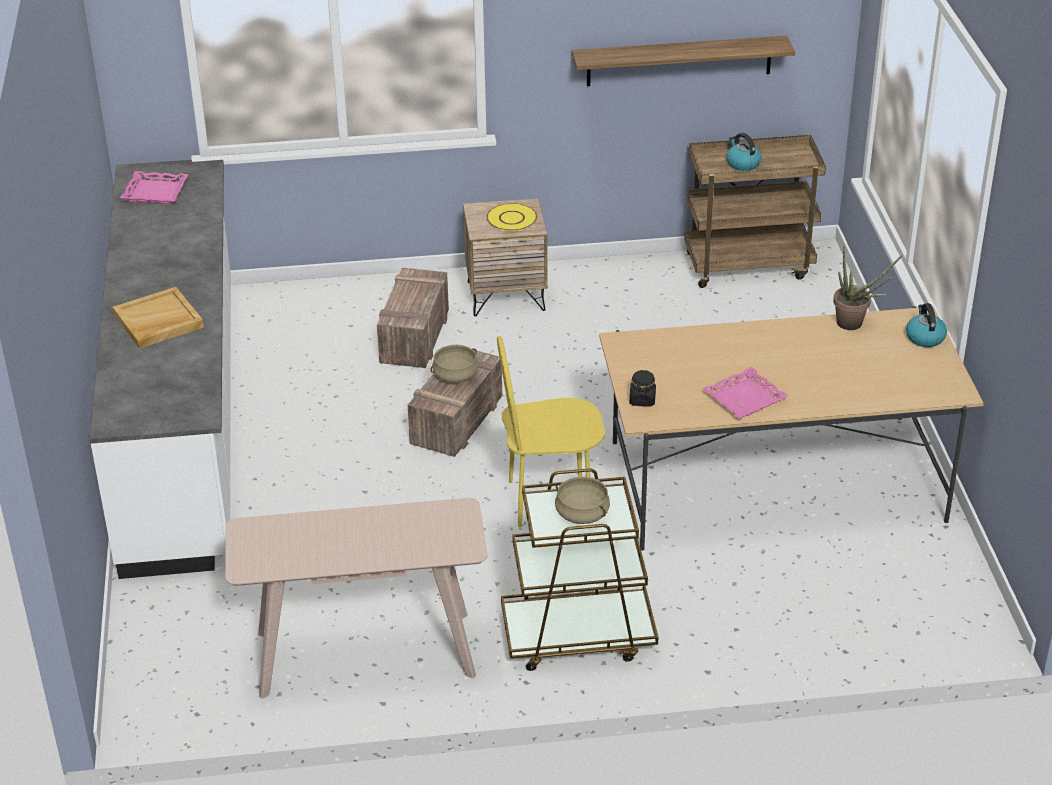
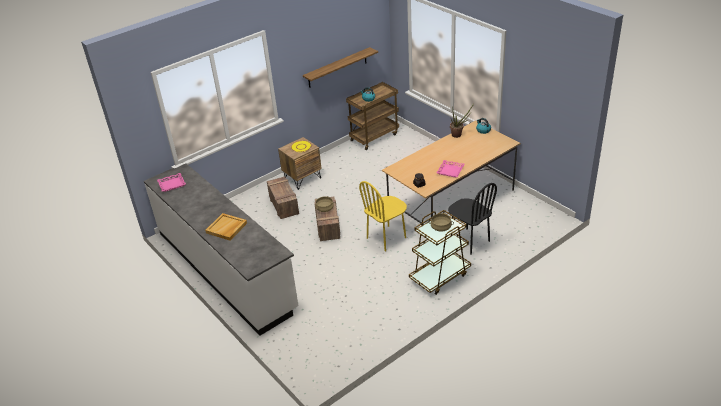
camera: 30 degrees left, 0 degrees up
beige console table [225,498,488,699] -> none
none -> black chair [448,183,497,255]

